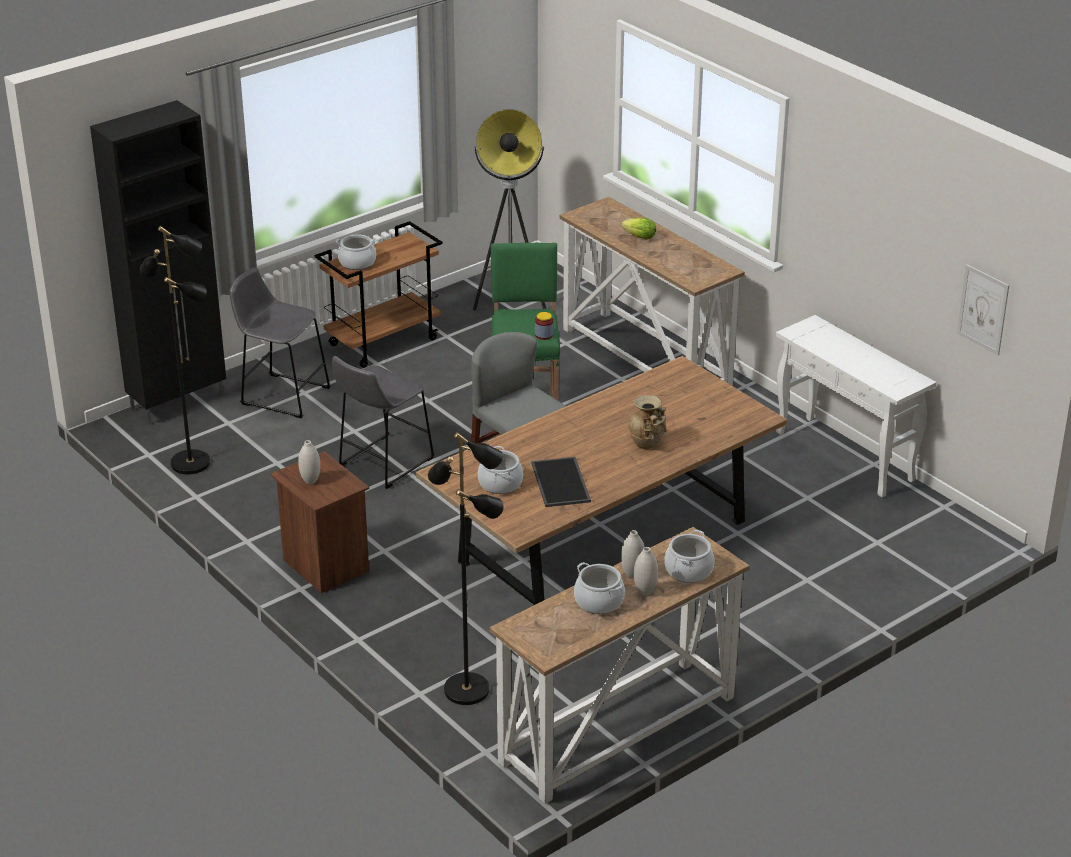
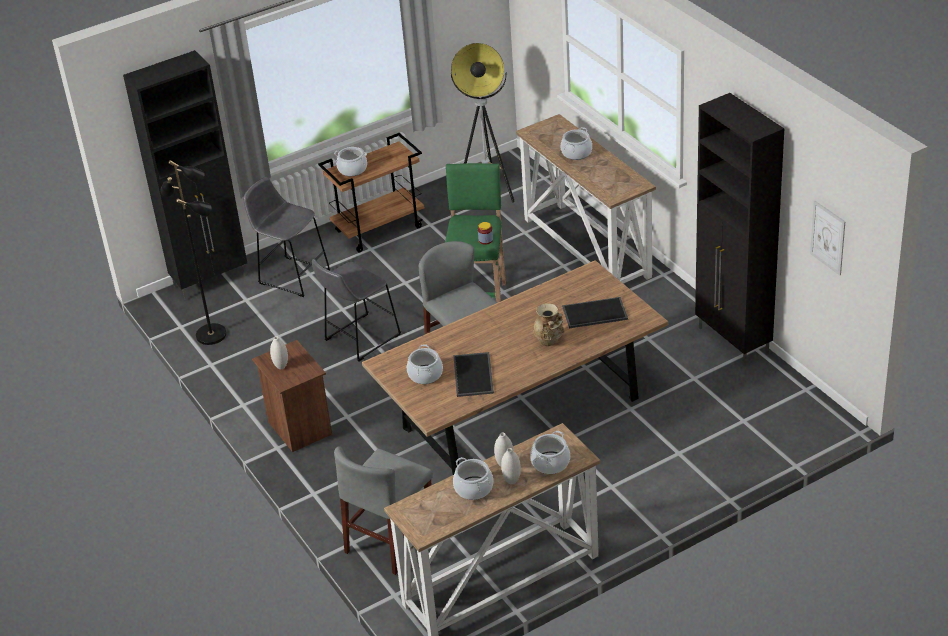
camera: 10 degrees right, 5 degrees up
black floor lamp [428,432,504,705] -> grey chair [334,446,433,575]
lettuce [621,218,656,240] -> cooking pot [561,127,592,160]
white console table [776,315,936,497] -> black cabinet [695,93,784,366]
none -> tray [562,297,628,328]

